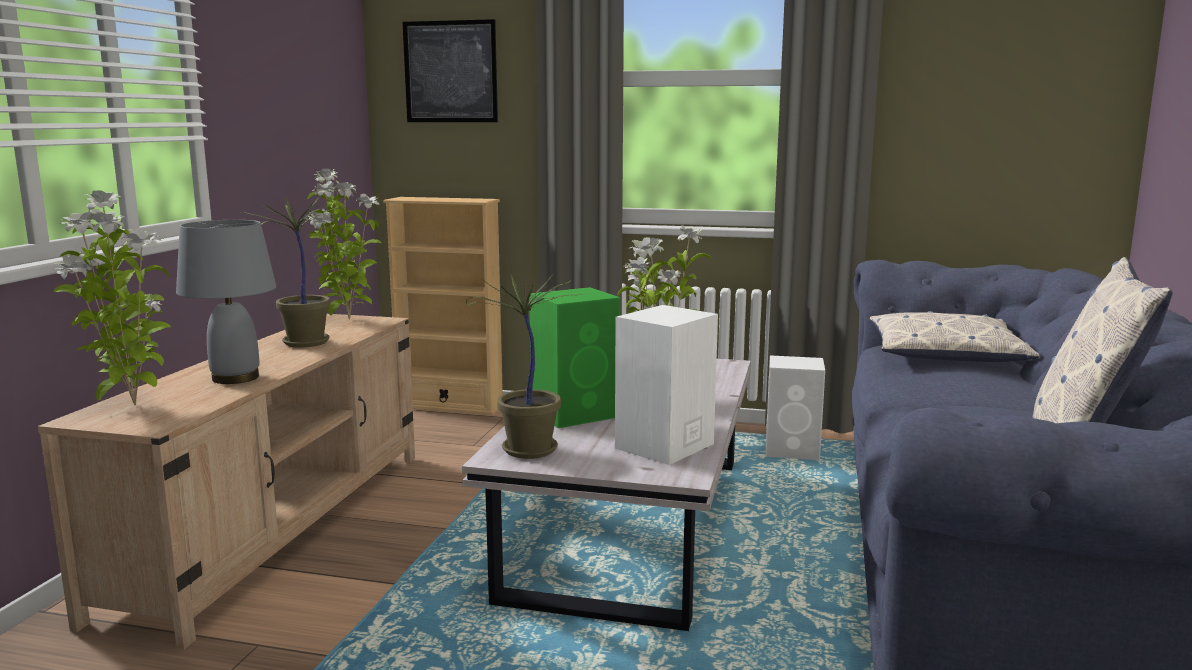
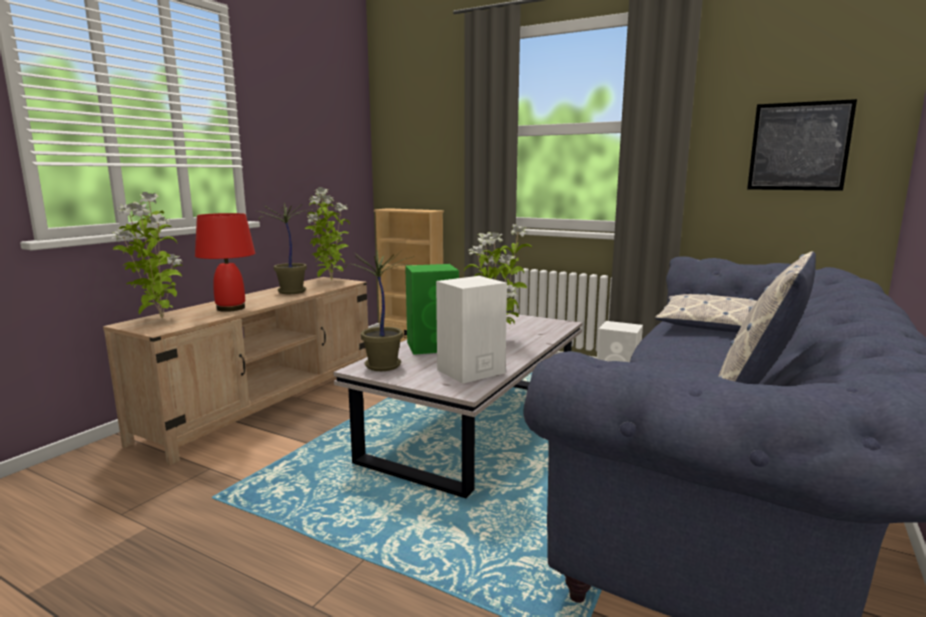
camera: 15 degrees right, 0 degrees up
grey table lamp [176,220,276,384] -> red table lamp [195,213,255,312]
picture [403,19,498,122] -> picture moved to [747,99,857,191]

